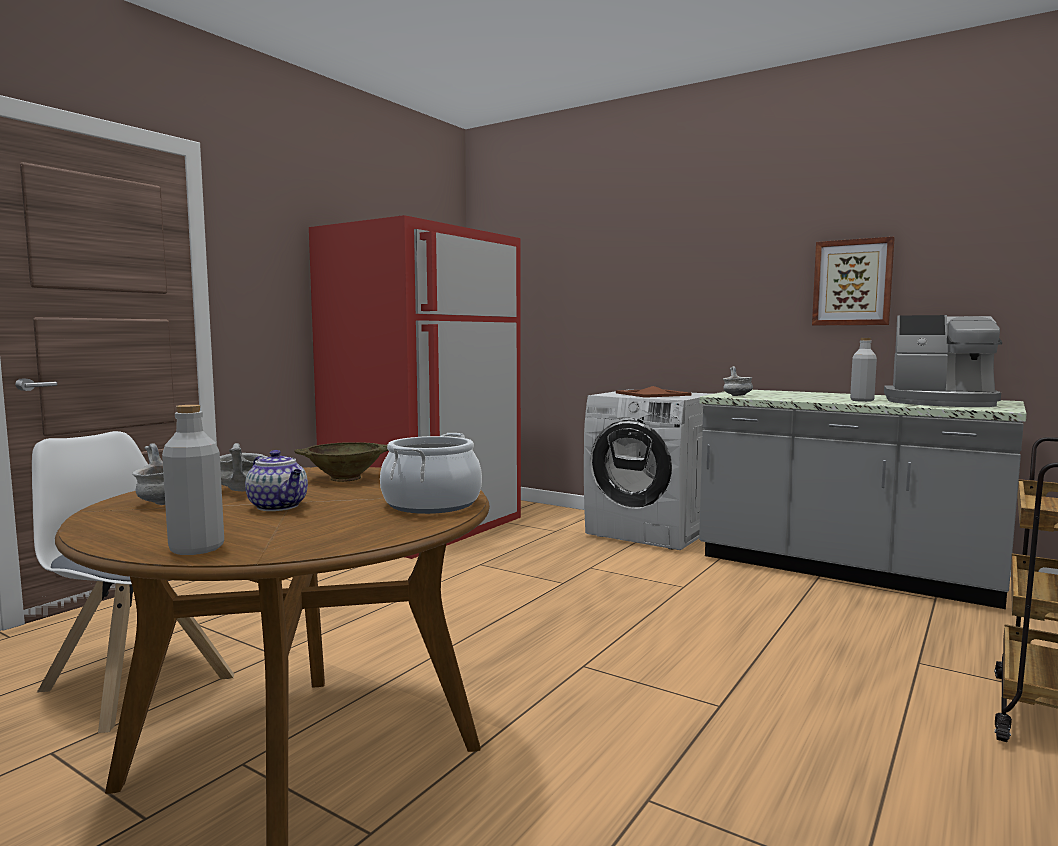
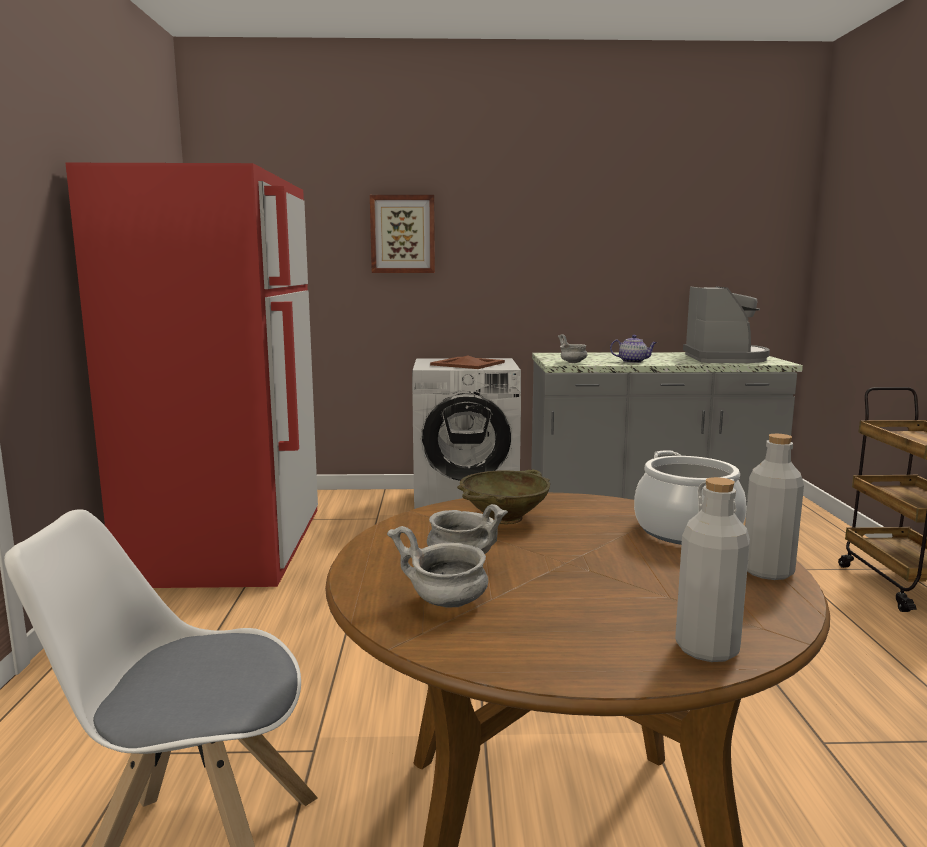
camera: 35 degrees left, 5 degrees up
teapot [245,450,308,511] -> teapot moved to [610,335,657,363]
picture [812,237,895,325] -> picture moved to [370,195,435,273]
grey bottle [850,338,877,402] -> grey bottle moved to [745,434,804,580]
coffee machine [884,315,1002,407] -> coffee machine turned 75 degrees counterclockwise [683,287,770,363]

